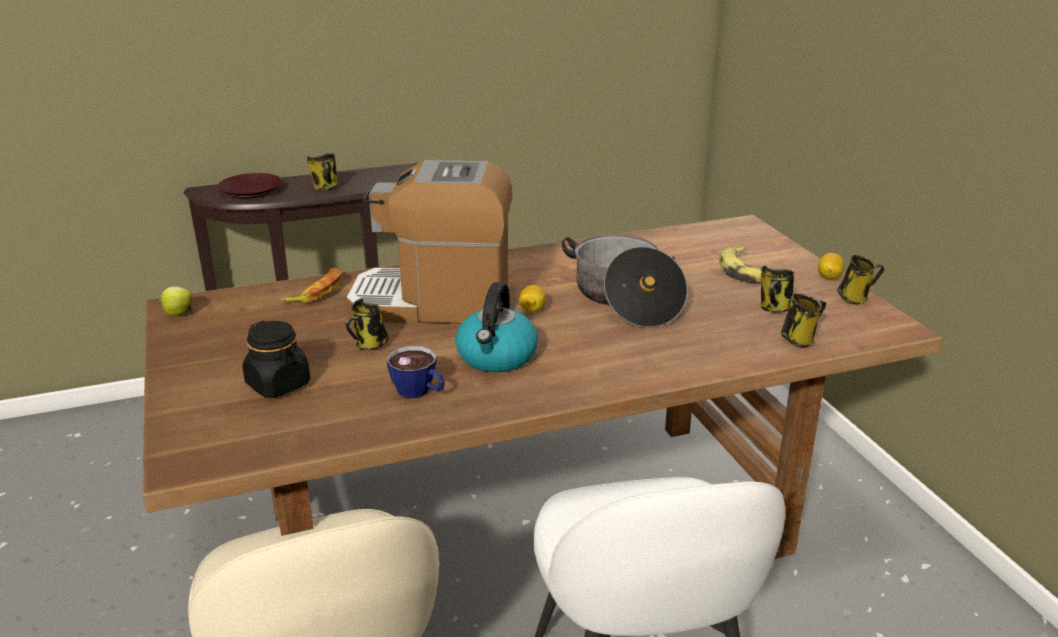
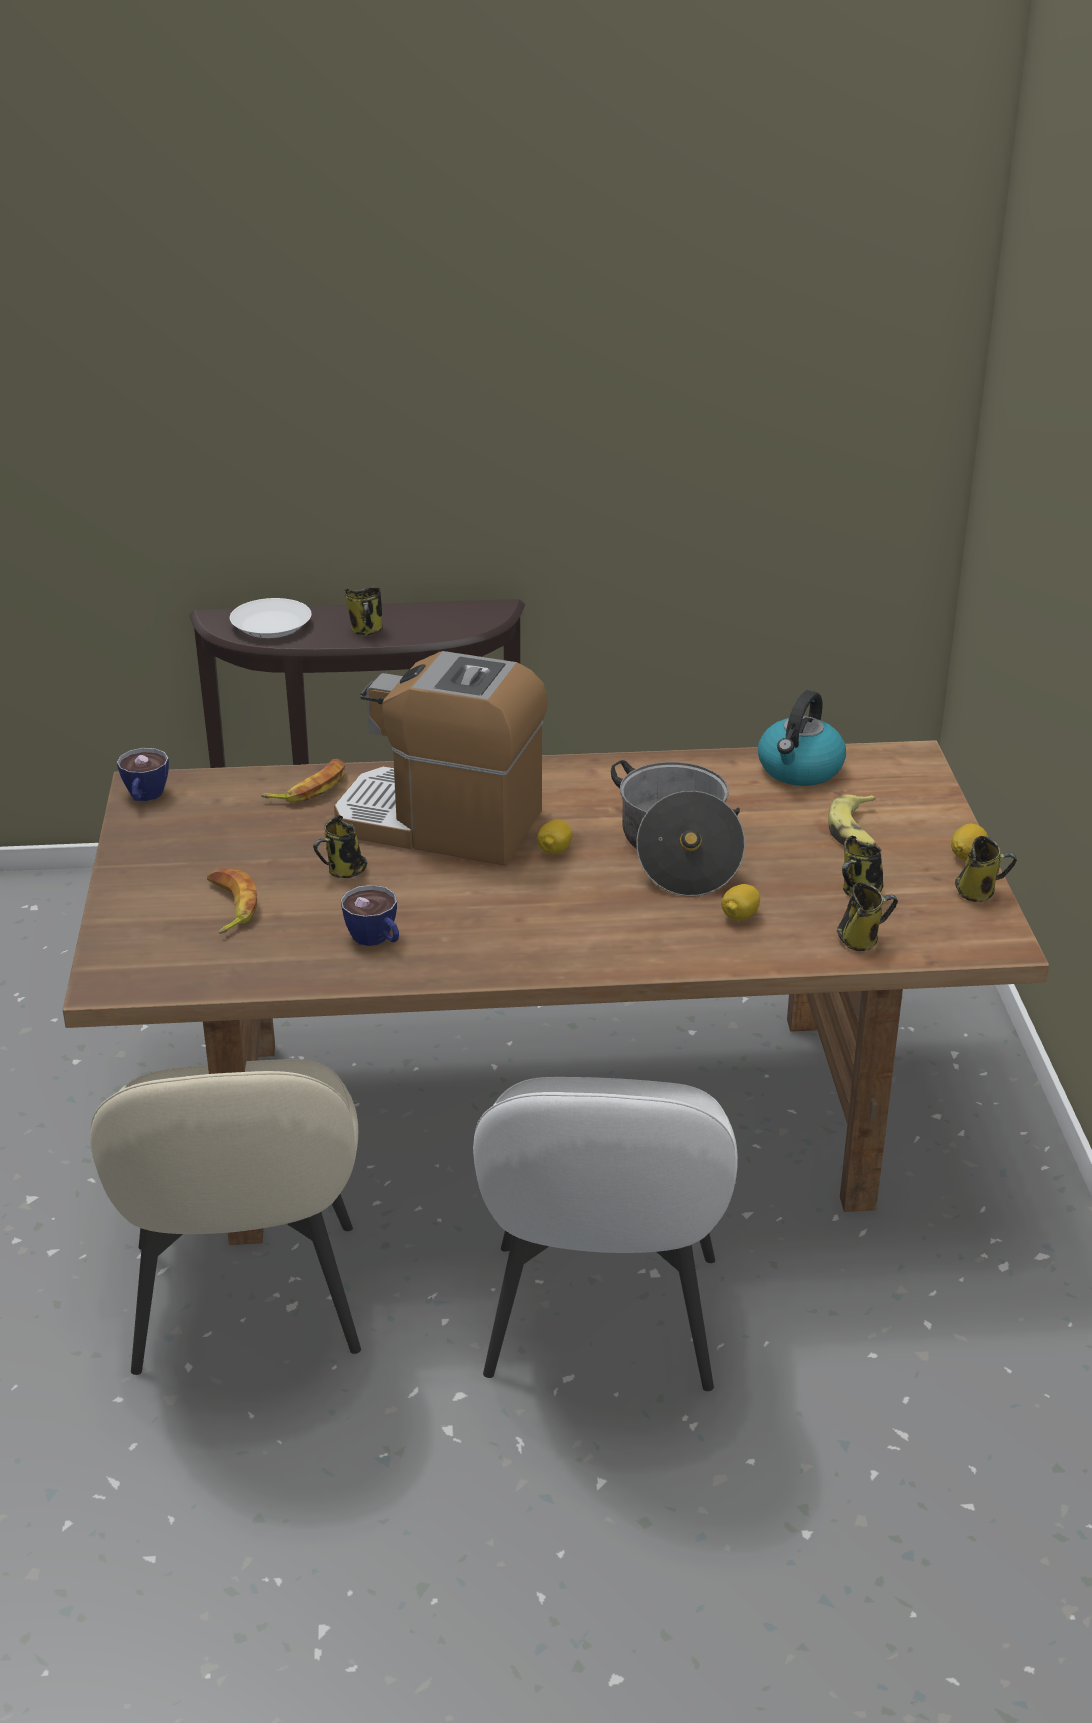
camera: 15 degrees right, 5 degrees up
apple [159,286,193,316] -> cup [117,748,169,801]
brown plate [218,173,282,199] -> white plate [230,598,312,638]
black jar [243,321,310,398] -> banana [207,869,257,934]
kettle [455,282,538,372] -> kettle moved to [758,690,846,786]
none -> lemon [721,884,760,921]

